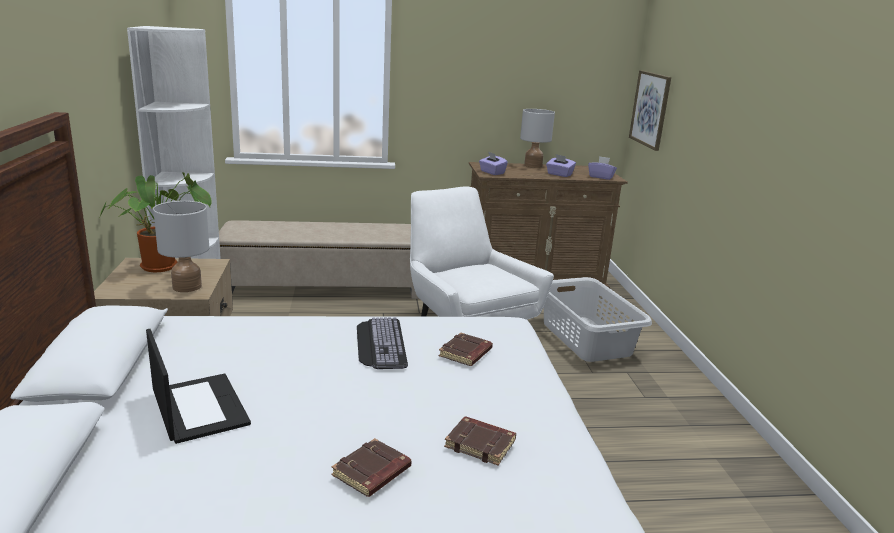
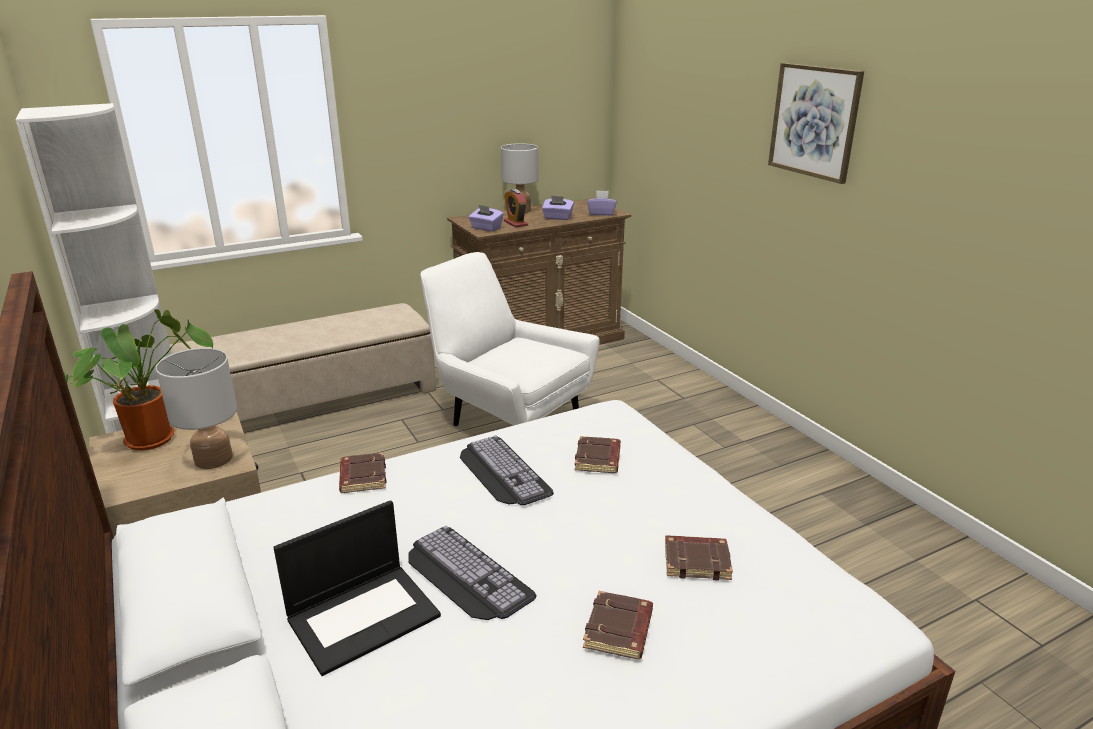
camera: 20 degrees left, 5 degrees up
laptop [146,329,251,444] -> laptop turned 105 degrees clockwise [274,500,441,676]
grey laundry basket [544,277,652,362] -> none
picture [629,70,671,151] -> picture moved to [768,63,864,184]
none -> brown book [339,452,387,493]
none -> keyboard [408,526,537,620]
none -> alarm clock [504,189,528,227]

